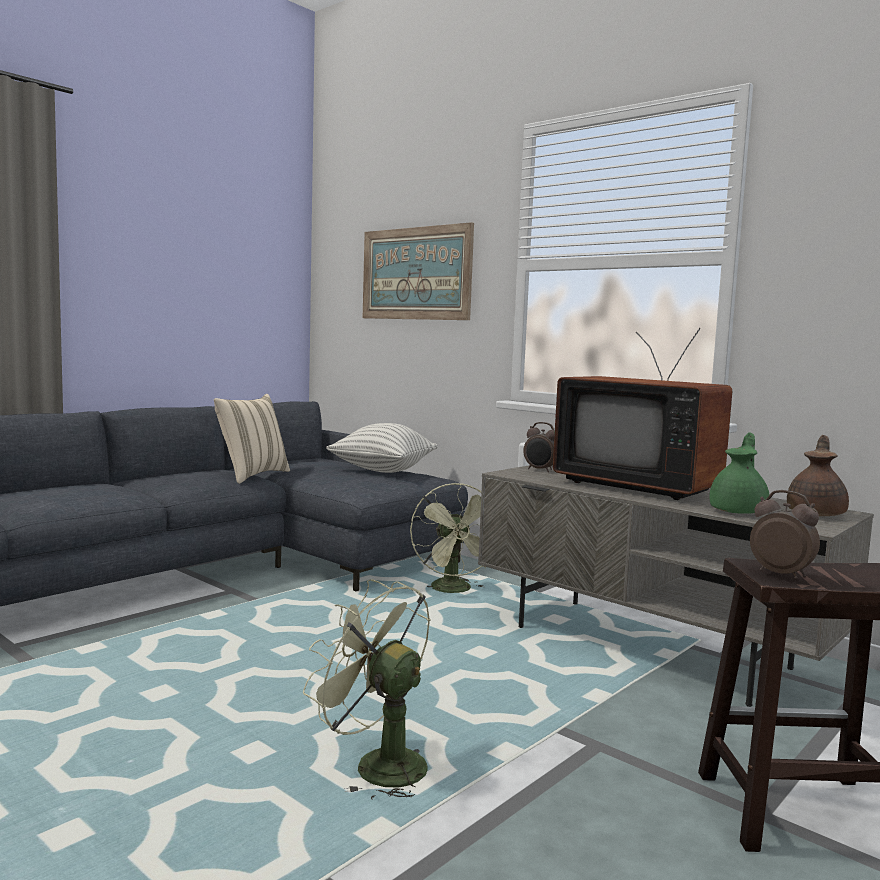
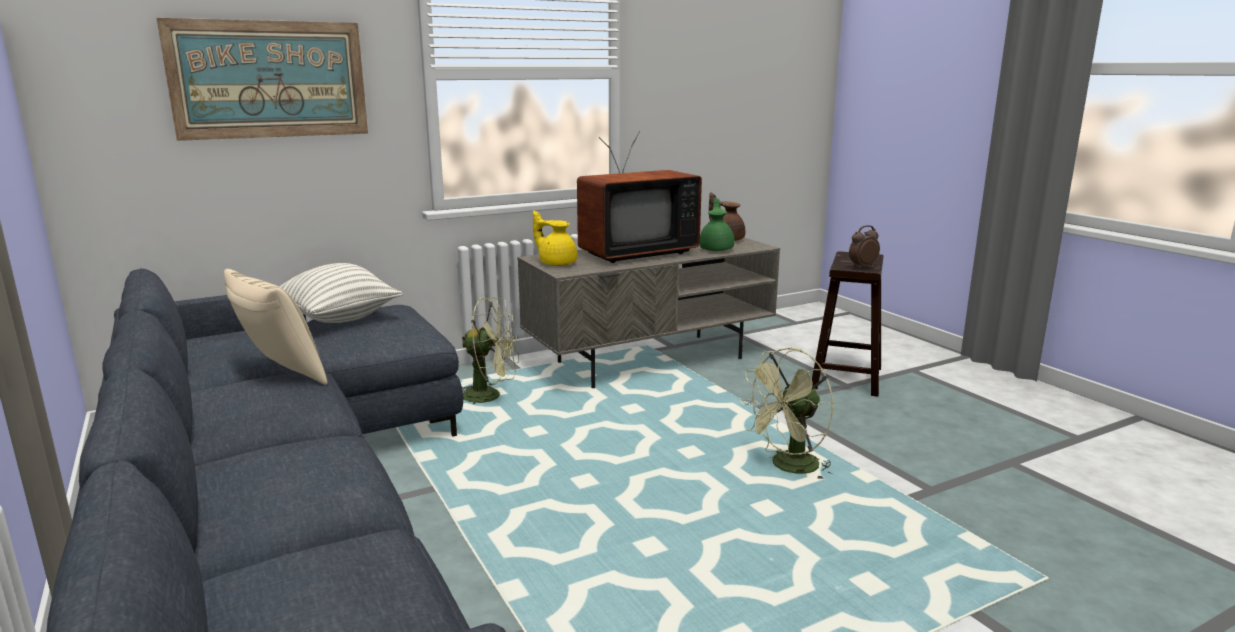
camera: 70 degrees left, 10 degrees up
alarm clock [523,422,555,472] -> yellow teapot [533,211,577,266]
green teapot [709,432,769,514] -> green teapot turned 45 degrees clockwise [700,198,735,251]

